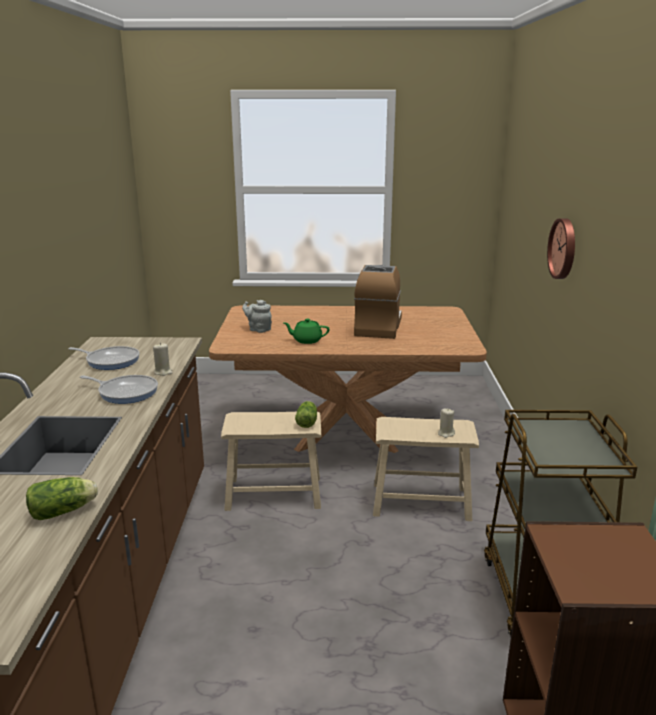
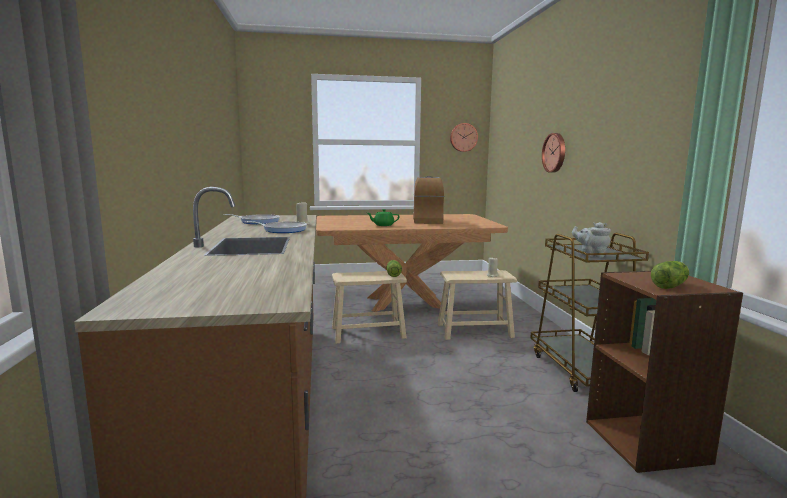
camera: 10 degrees left, 10 degrees down
lettuce [26,477,98,520] -> lettuce moved to [651,261,689,289]
grey teapot [242,300,272,333] -> grey teapot moved to [572,222,611,257]
none -> wall clock [450,123,478,152]

